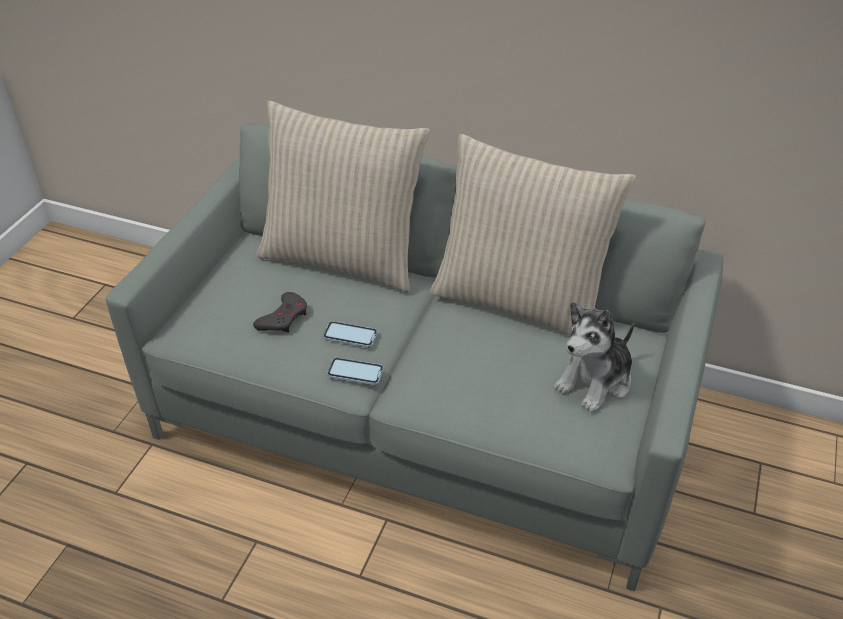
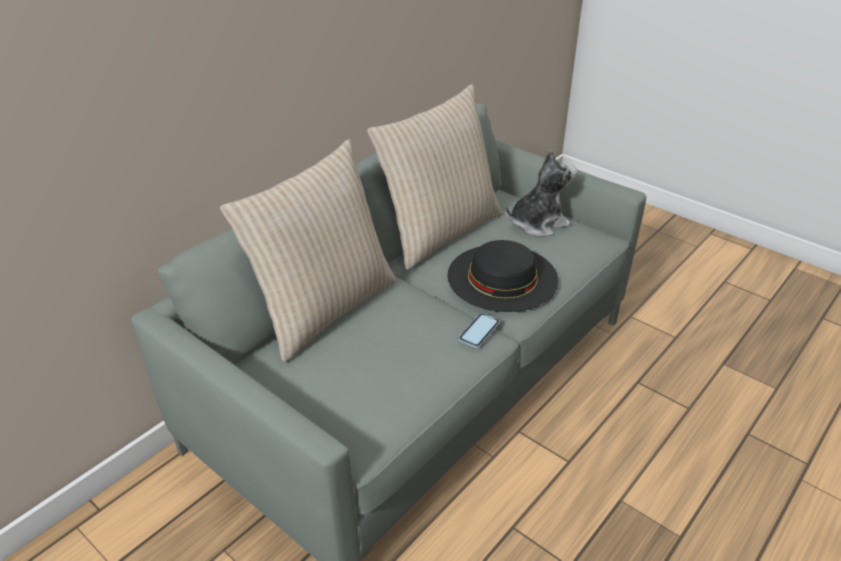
camera: 70 degrees left, 5 degrees down
grey game controller [253,292,307,333] -> none
phone [323,321,378,348] -> none
plush toy [554,302,634,413] -> plush toy turned 90 degrees counterclockwise [505,150,577,237]
none -> black hat [447,240,559,312]

